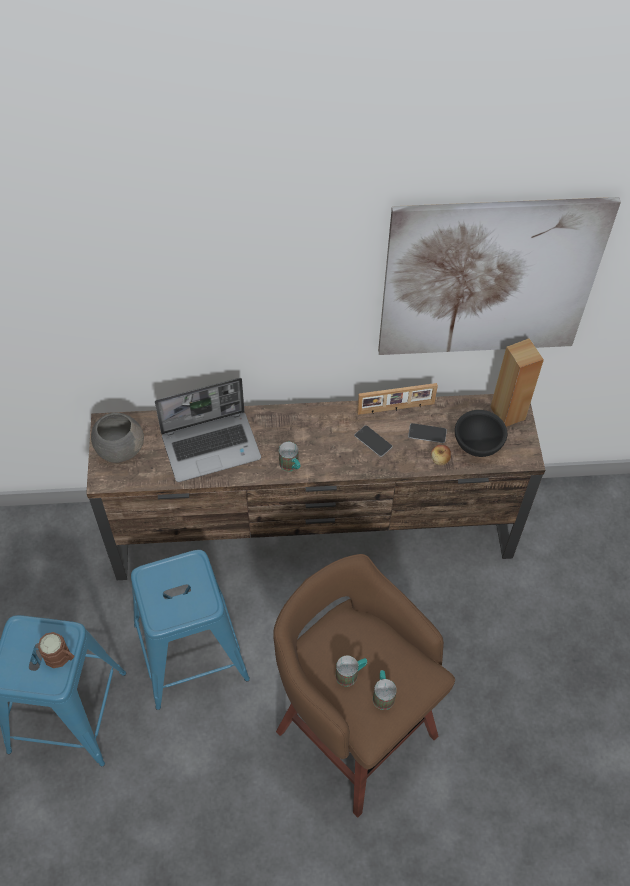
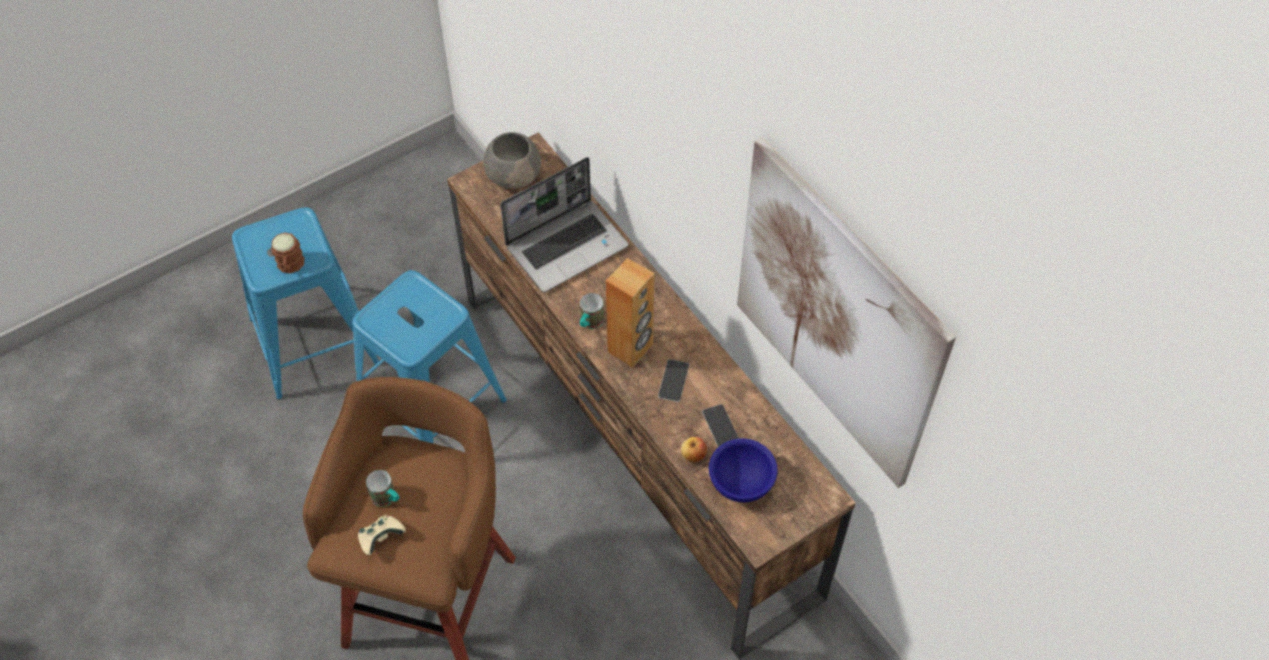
camera: 60 degrees right, 0 degrees up
laptop [155,378,261,482] -> laptop turned 75 degrees counterclockwise [500,157,628,292]
picture frame [357,383,438,415] -> none
mug [373,670,397,710] -> beige game controller [358,515,406,555]
black bowl [455,410,507,457] -> blue bowl [709,438,778,502]
brown speaker [490,338,544,427] -> brown speaker moved to [606,258,655,368]

